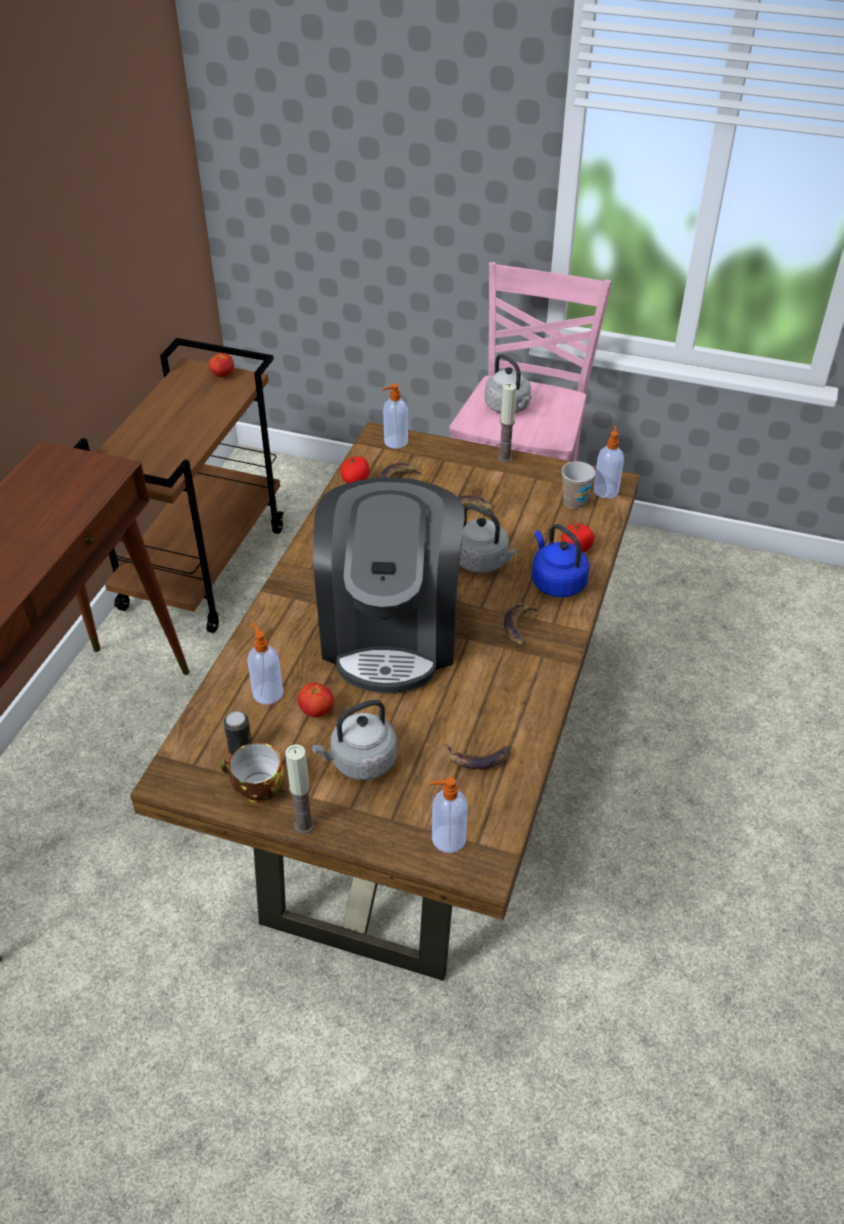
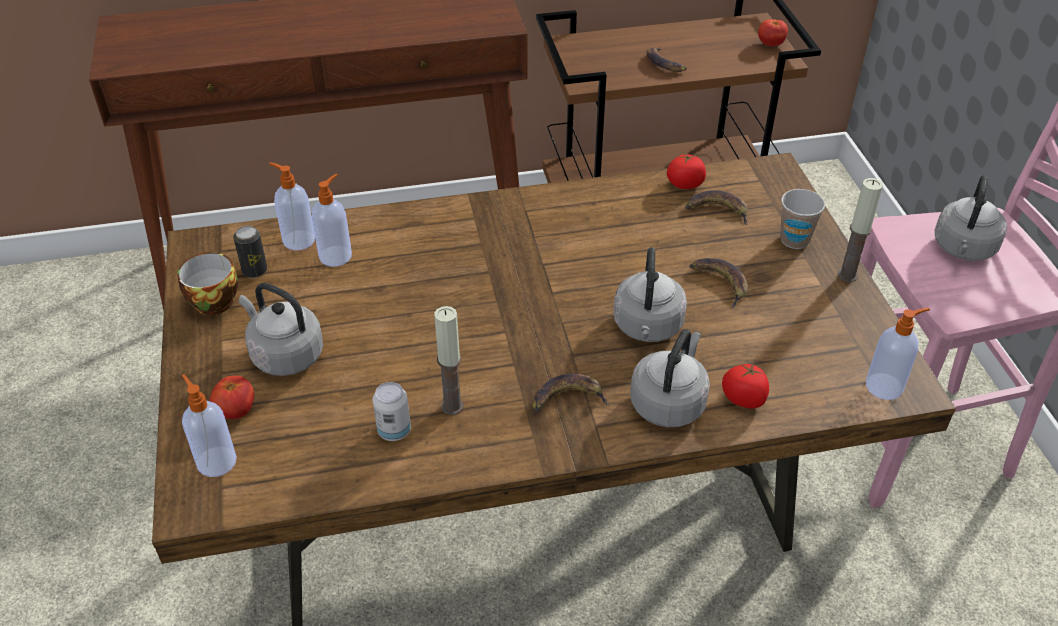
camera: 60 degrees right, 0 degrees up
candle [285,744,315,834] -> candle moved to [435,306,464,415]
tomato [298,682,334,717] -> tomato moved to [210,376,254,419]
coffee machine [313,477,464,693] -> none
soap dispenser [382,383,408,449] -> soap dispenser moved to [269,162,315,250]
banana [446,744,511,769] -> banana moved to [647,47,687,72]
blue kettle [532,524,590,597] -> grey kettle [630,329,710,427]
cup [561,461,595,509] -> cup moved to [780,189,825,249]
none -> can [373,382,411,441]

